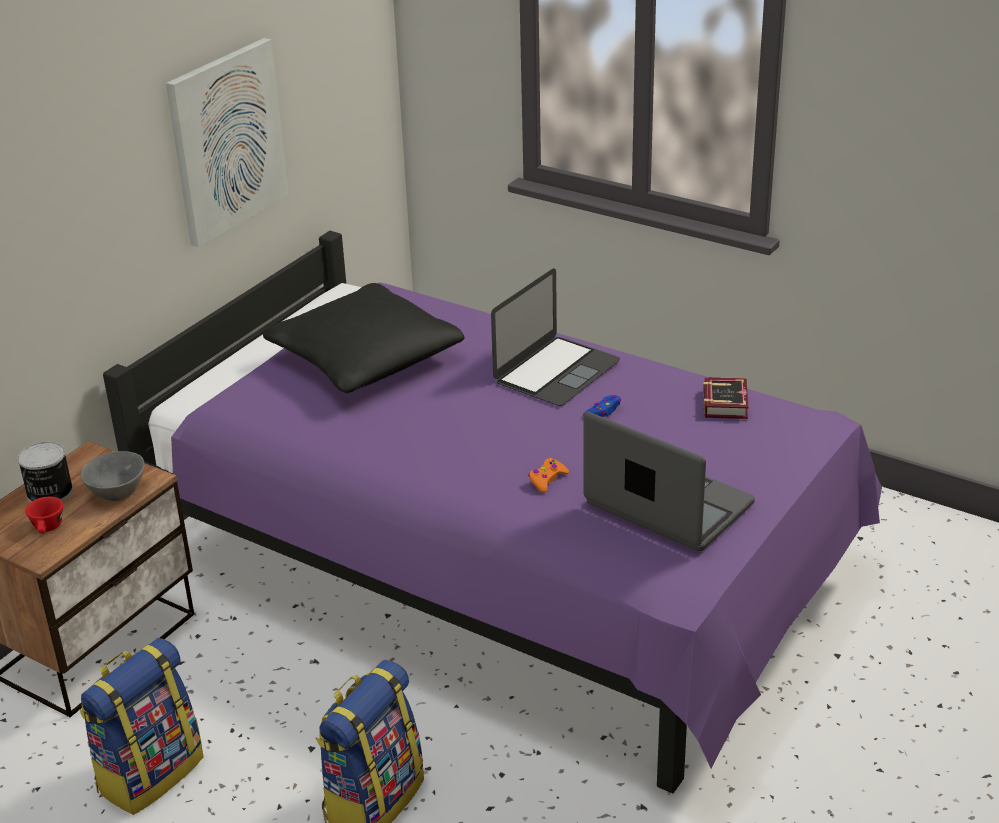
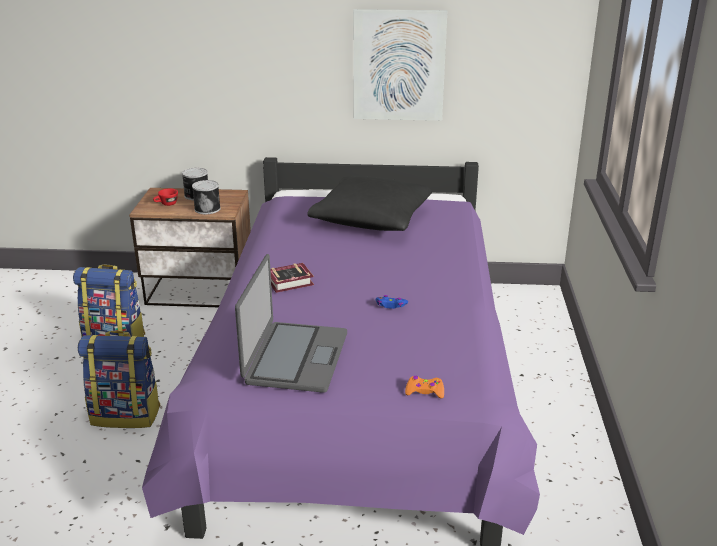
camera: 60 degrees right, 5 degrees down
grey bowl [80,451,145,501] -> can [192,180,221,214]
laptop [491,268,620,406] -> none
orange game controller [528,458,569,493] -> orange game controller moved to [405,376,444,398]
book [703,377,749,419] -> book moved to [270,263,314,293]

